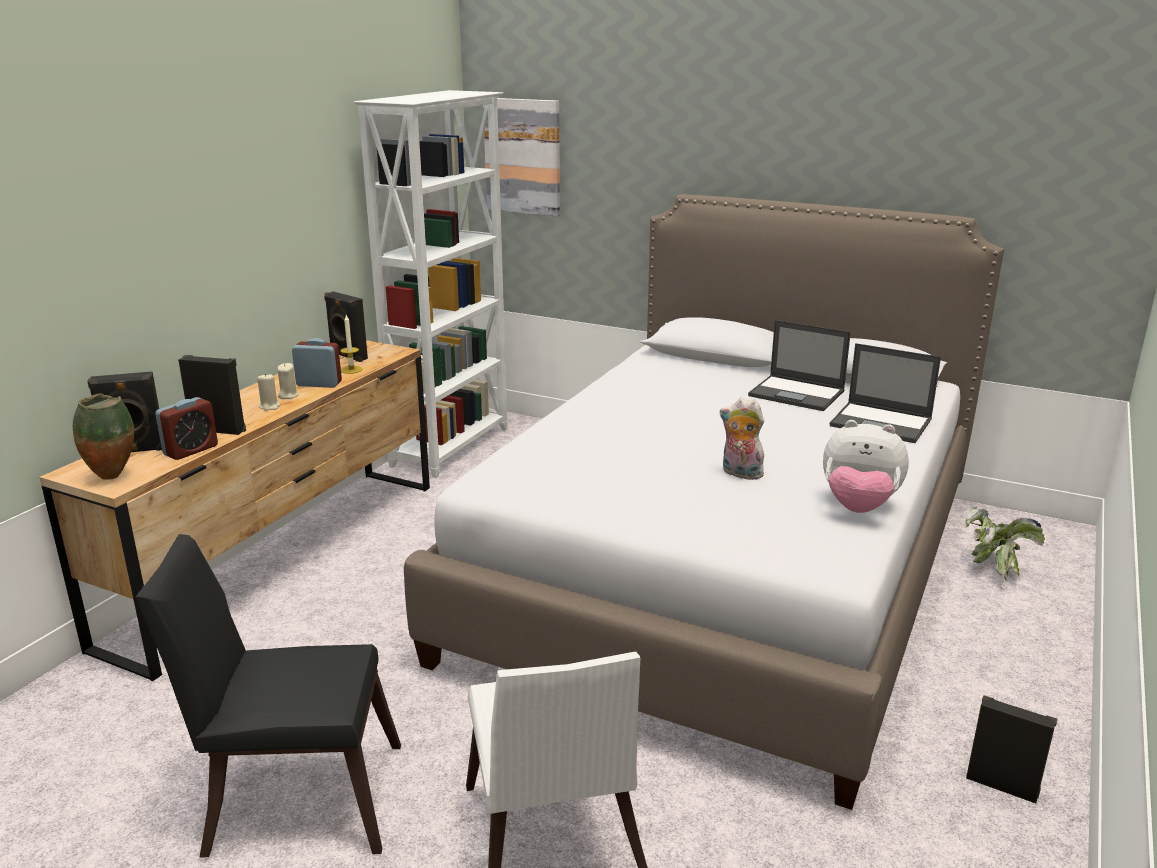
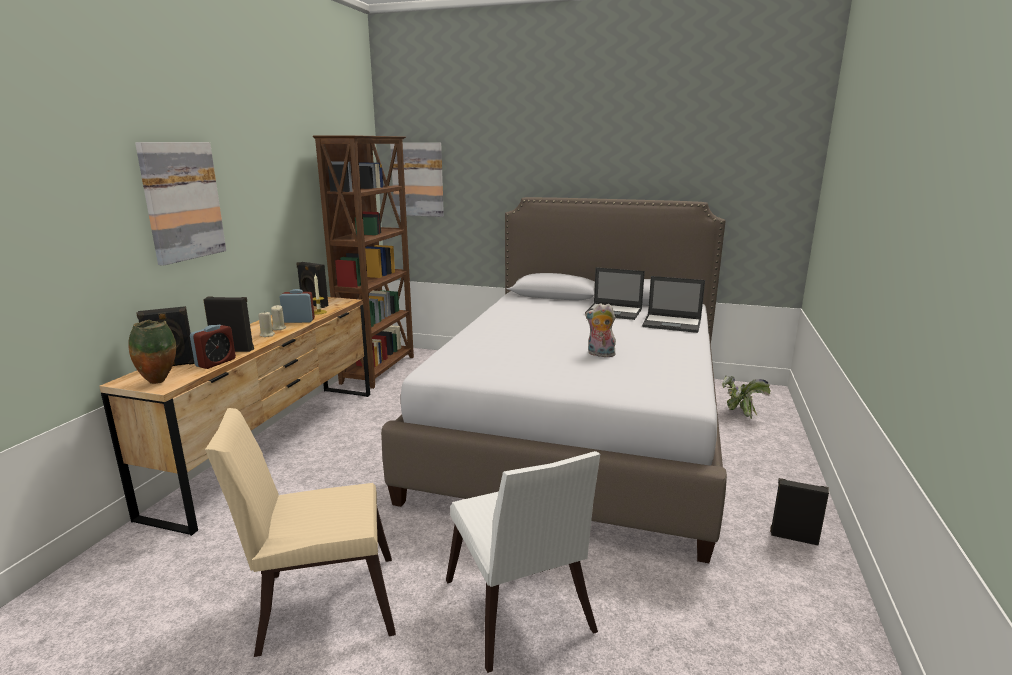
camera: 10 degrees left, 5 degrees down
black chair [136,534,401,858] -> beige chair [205,408,396,657]
white bookcase [354,90,507,478] -> brown bookcase [313,135,414,389]
plush toy [823,420,909,513] -> none
none -> picture [135,142,226,266]

